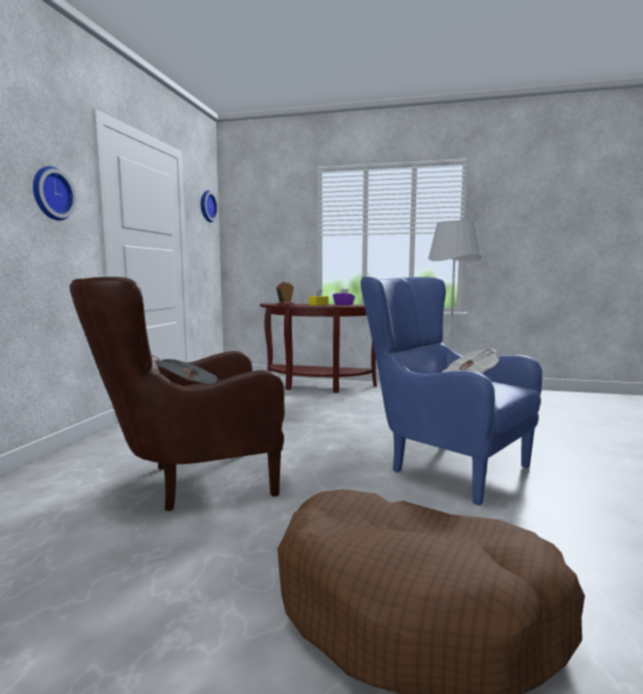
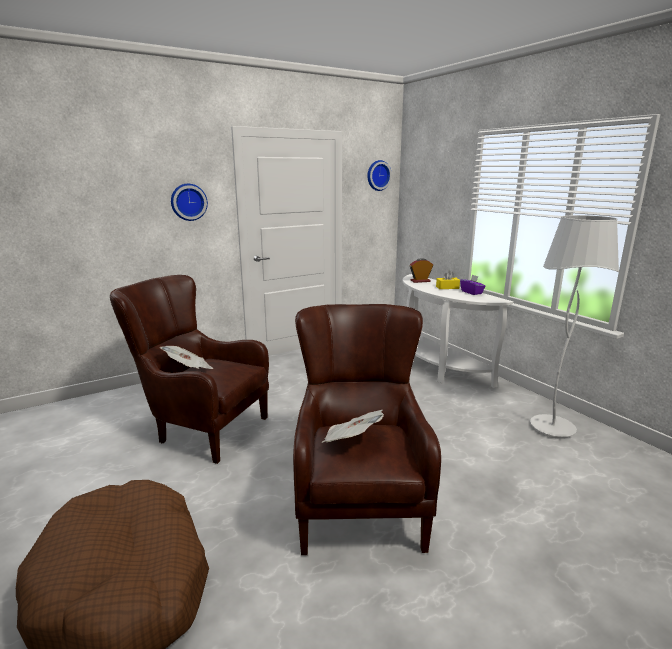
camera: 45 degrees right, 10 degrees up
brown console table [260,303,377,393] -> white console table [403,274,513,388]
blue armchair [361,277,542,506] -> brown armchair [293,304,441,555]

